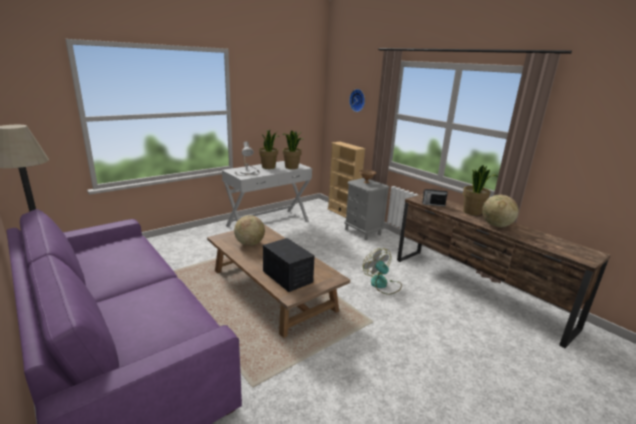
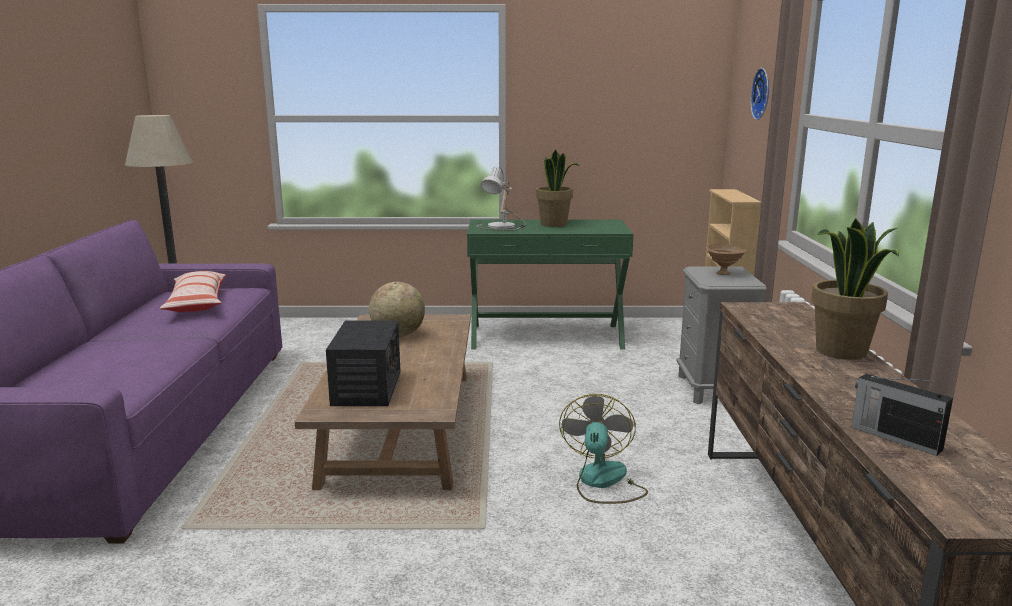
camera: 40 degrees right, 5 degrees down
white console table [222,161,312,227] -> green console table [467,219,634,350]
potted plant [283,130,303,169] -> none
radio [422,187,448,207] -> radio moved to [851,374,953,456]
globe [482,195,519,227] -> none
none -> pillow [160,271,226,312]

